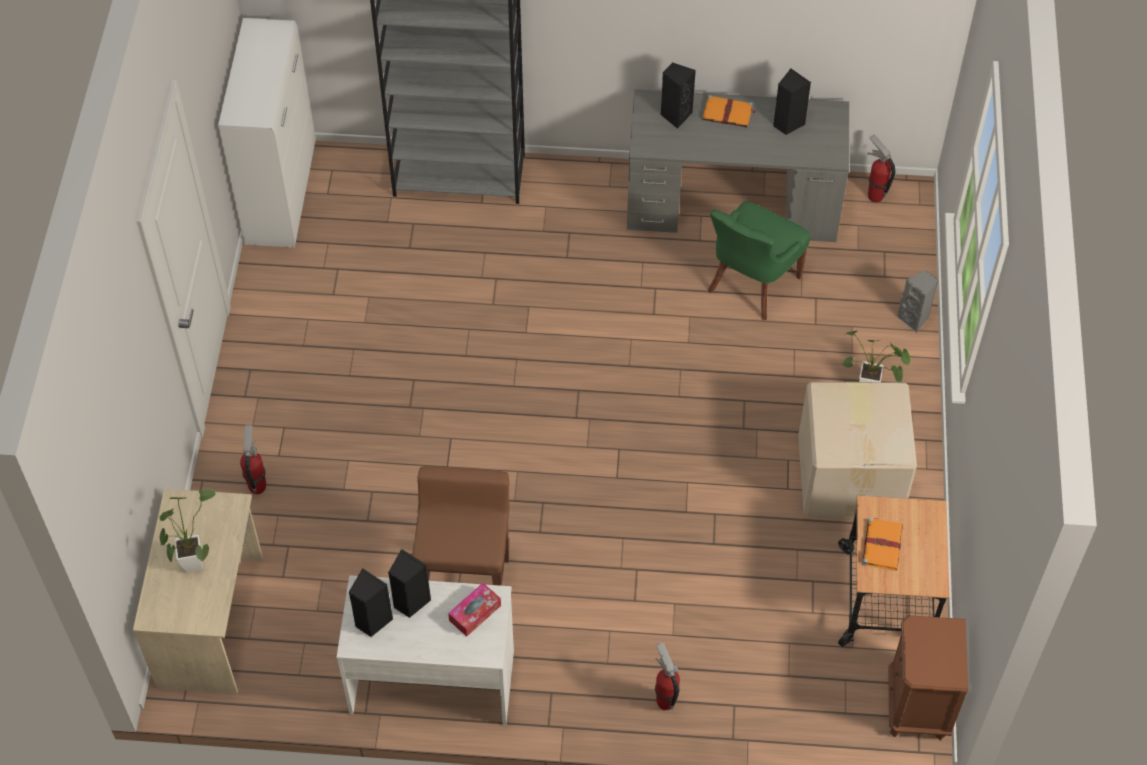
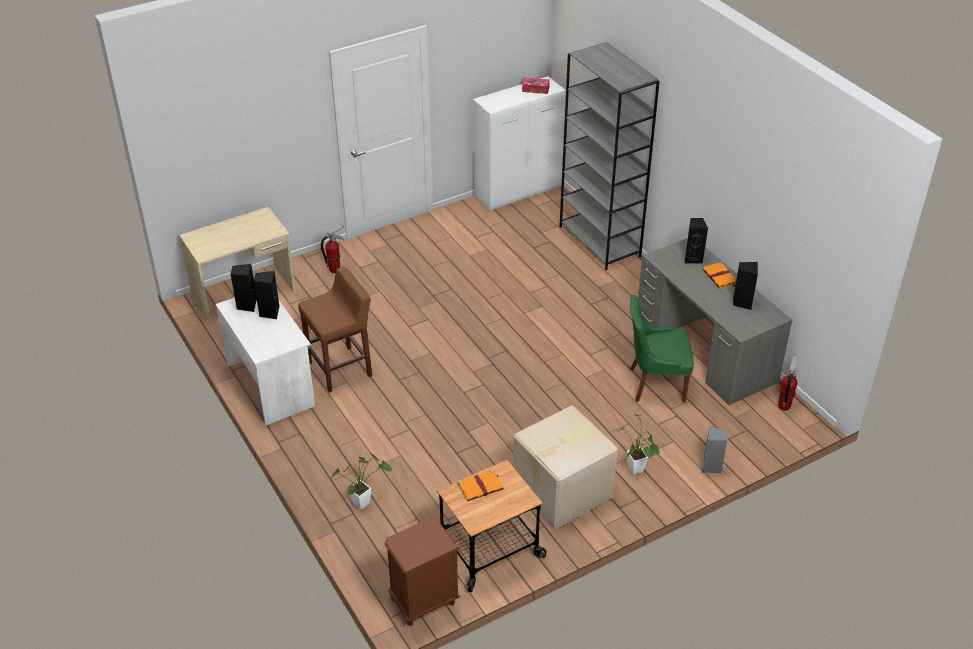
camera: 55 degrees right, 15 degrees down
potted plant [160,489,216,572] -> potted plant moved to [331,453,392,510]
tissue box [448,583,501,637] -> tissue box moved to [522,77,550,94]
fire extinguisher [655,642,680,710] -> none

